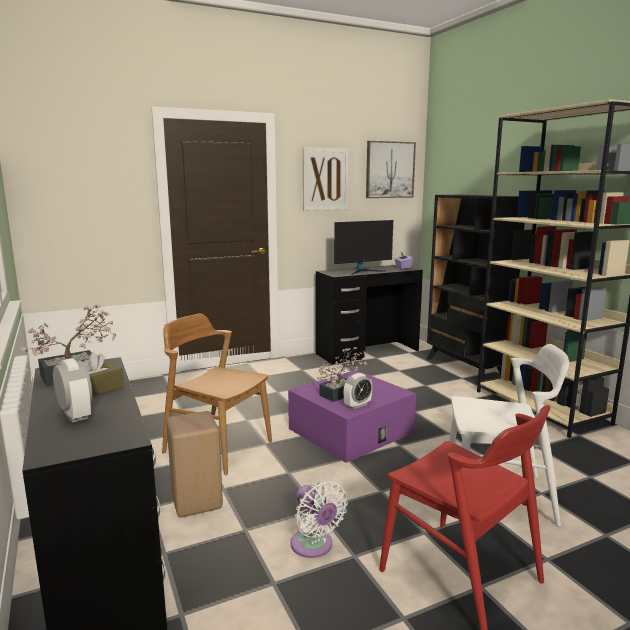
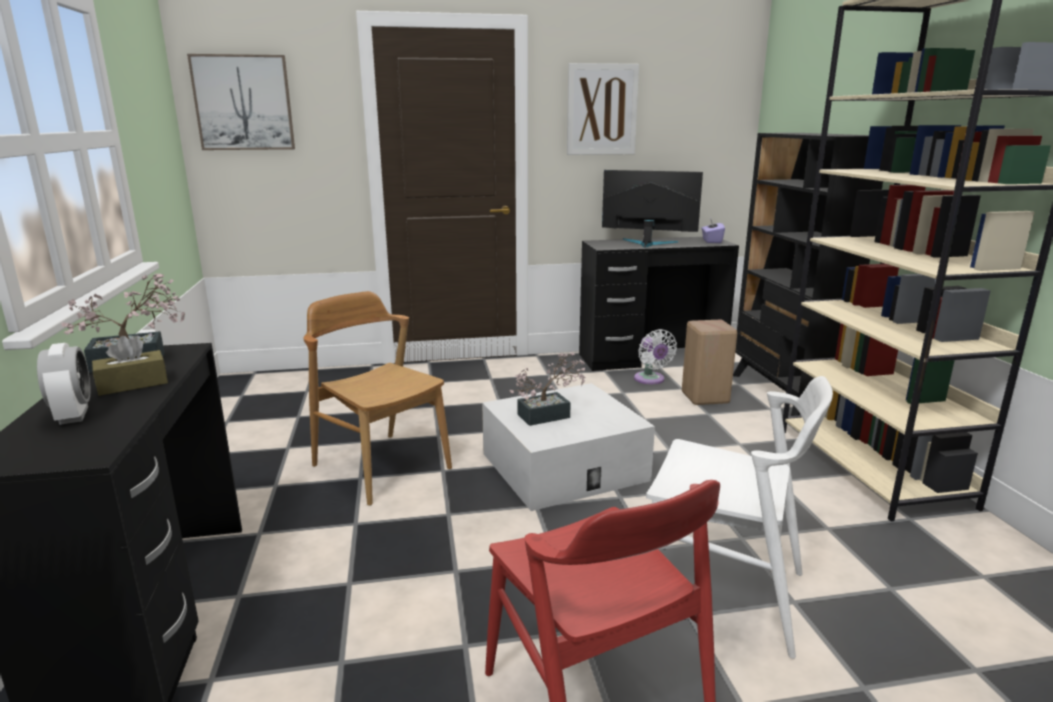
camera: 15 degrees right, 5 degrees up
beige stool [166,411,223,517] -> beige stool moved to [682,320,737,405]
purple storage box [288,370,416,463] -> white storage box [482,383,655,511]
white fan [291,481,348,558] -> white fan moved to [634,329,677,384]
monitor [334,220,393,275] -> monitor turned 150 degrees counterclockwise [602,170,703,248]
alarm clock [344,373,372,409] -> none
picture [366,141,416,198] -> picture moved to [187,54,295,150]

